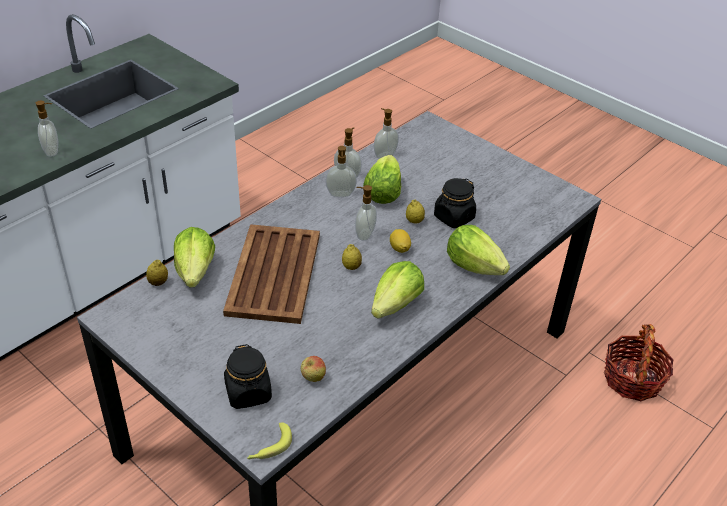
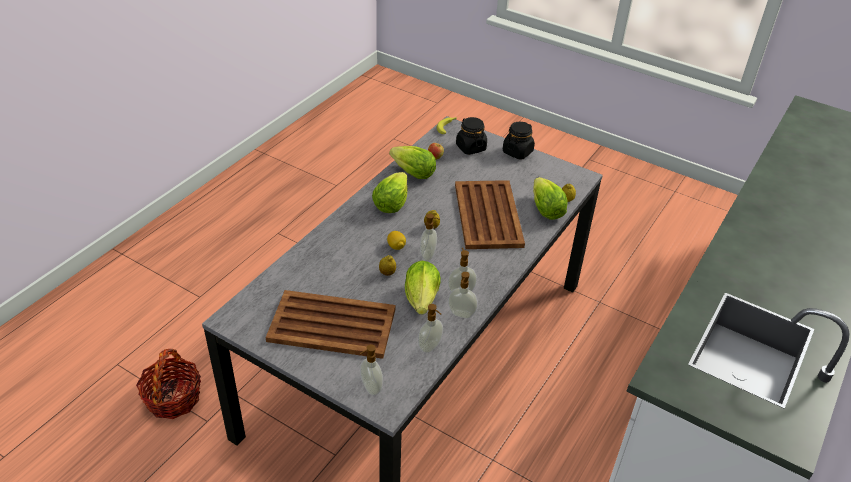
camera: 170 degrees right, 0 degrees up
soap dispenser [36,101,58,157] -> soap dispenser moved to [360,344,383,396]
black jar [434,178,476,228] -> black jar moved to [503,122,535,159]
lettuce [447,225,510,275] -> lettuce moved to [389,146,436,179]
none -> brown tray [266,290,396,359]

